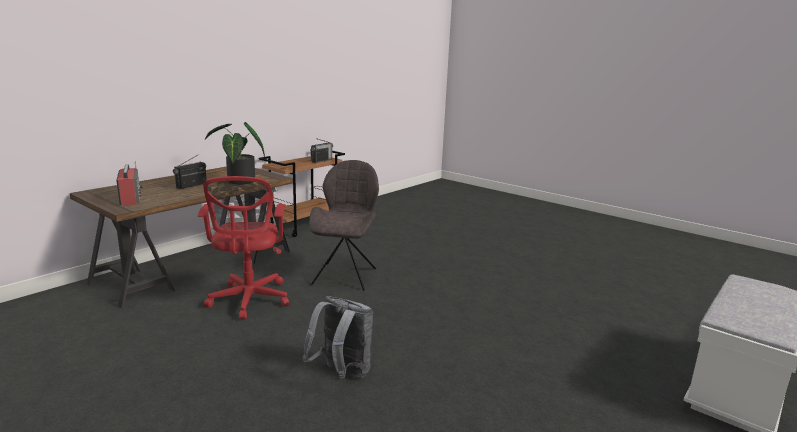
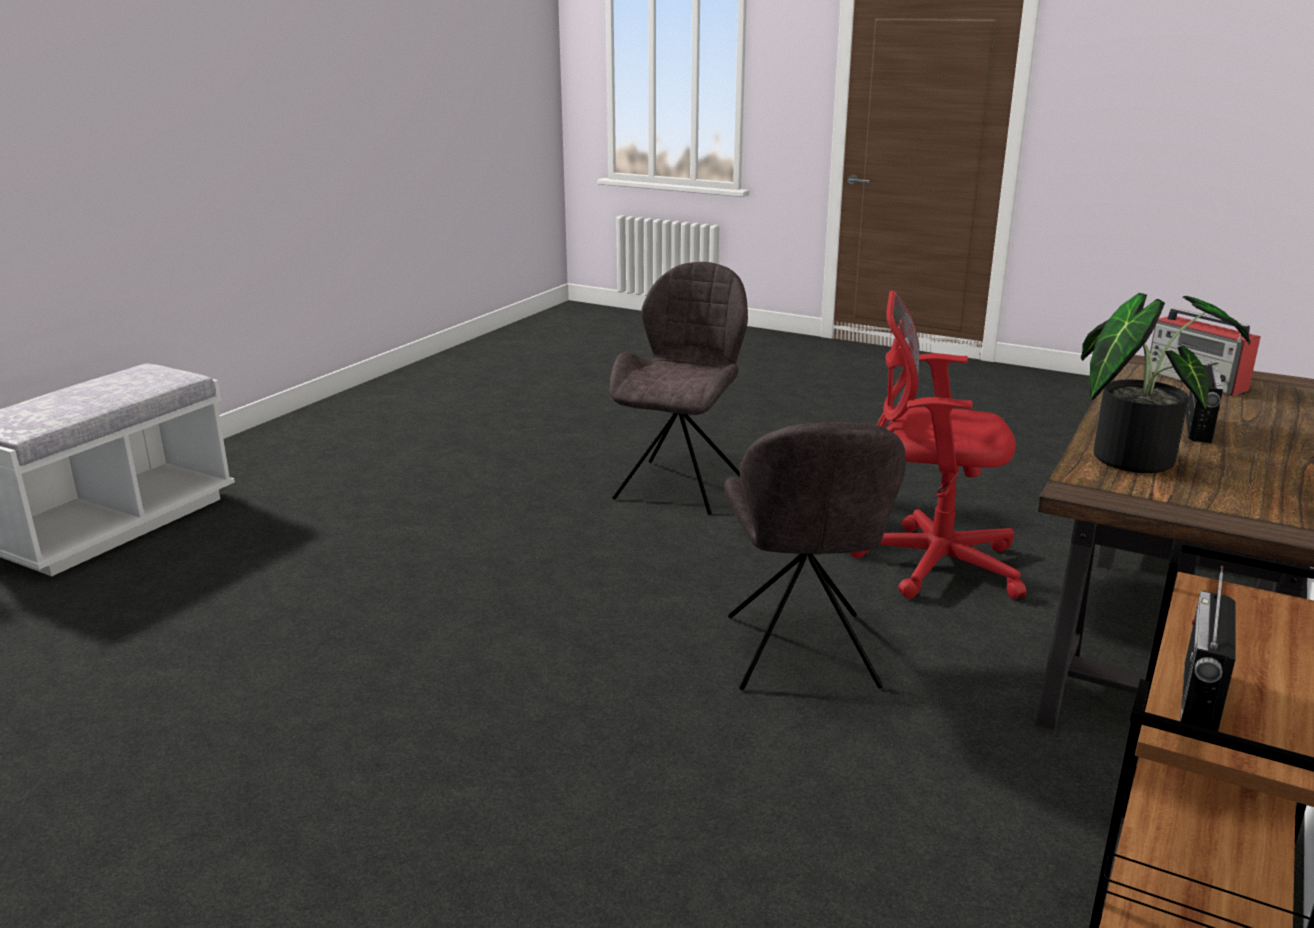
camera: 170 degrees right, 5 degrees up
red office chair [198,176,289,320] -> red office chair turned 60 degrees counterclockwise [850,291,1026,599]
grey backpack [302,296,373,379] -> grey chair [609,262,748,515]

